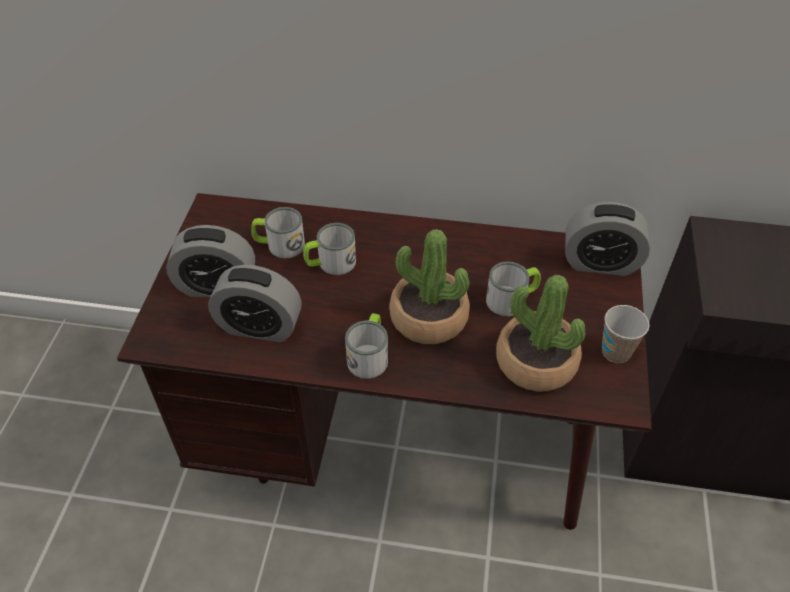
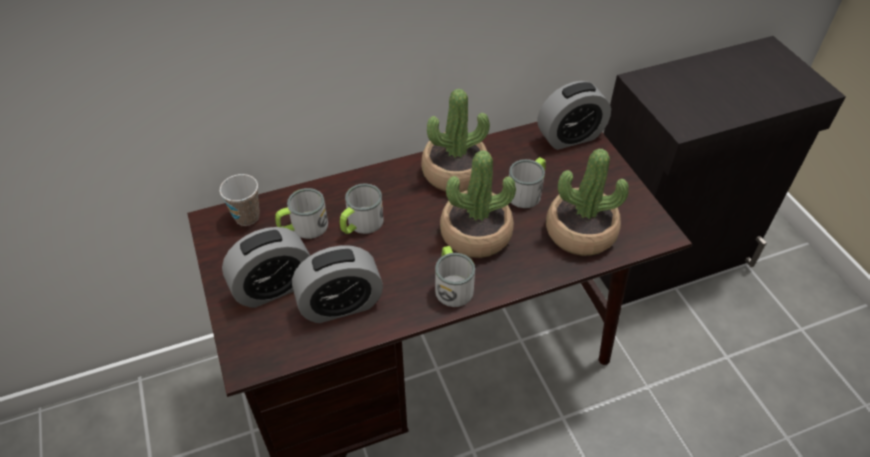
camera: 30 degrees left, 0 degrees up
cup [602,305,649,363] -> cup moved to [219,174,260,226]
none -> potted plant [421,89,490,192]

